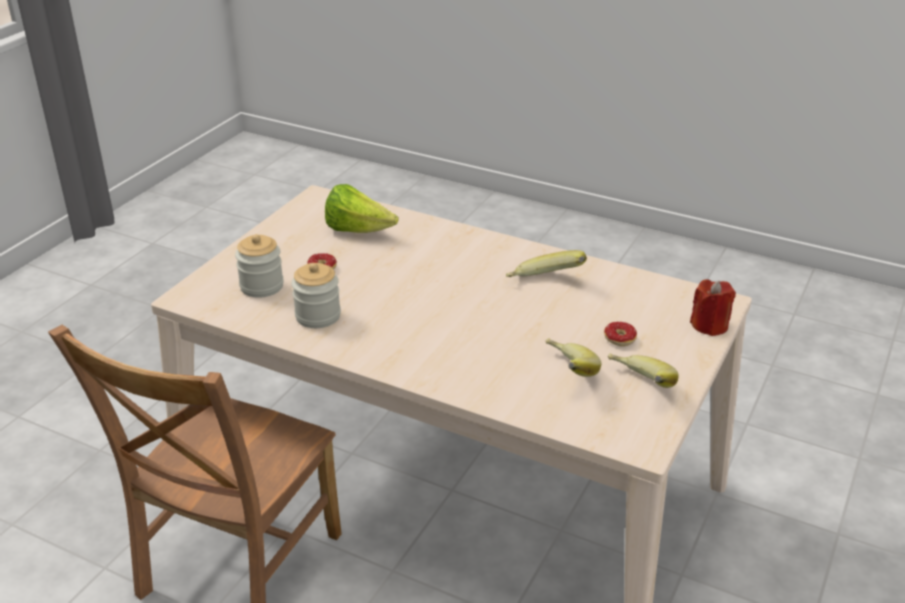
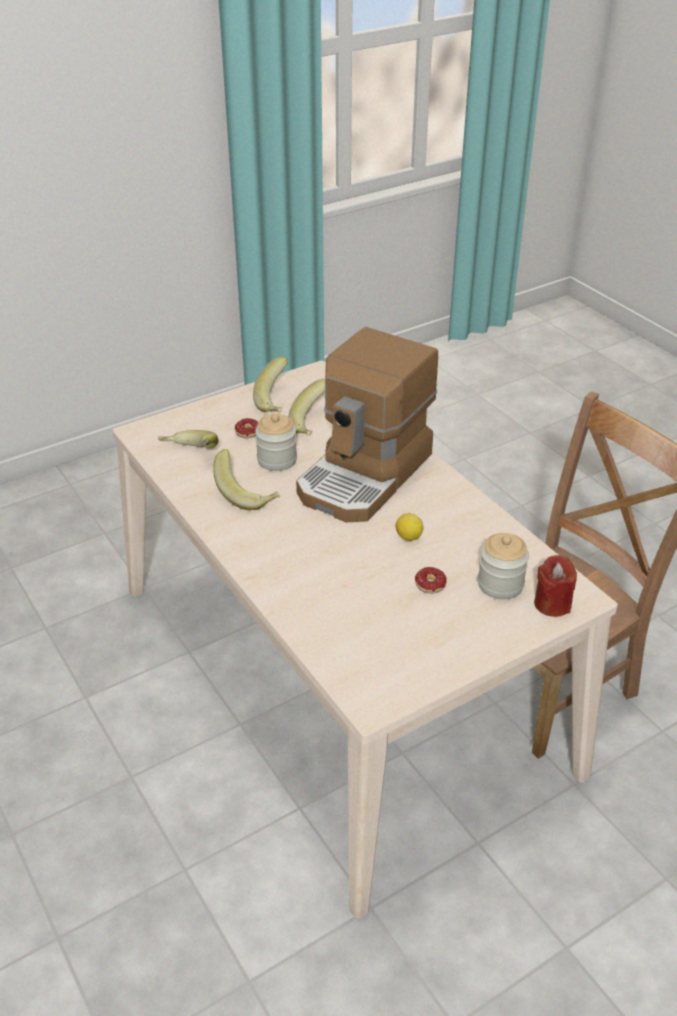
camera: 150 degrees left, 5 degrees up
jar [292,263,341,328] -> jar moved to [255,414,297,471]
lettuce [325,184,399,233] -> none
red candle [690,279,736,336] -> red candle moved to [534,555,577,617]
none -> banana [158,430,218,448]
none -> coffee machine [296,327,438,522]
none -> lemon [396,513,424,541]

